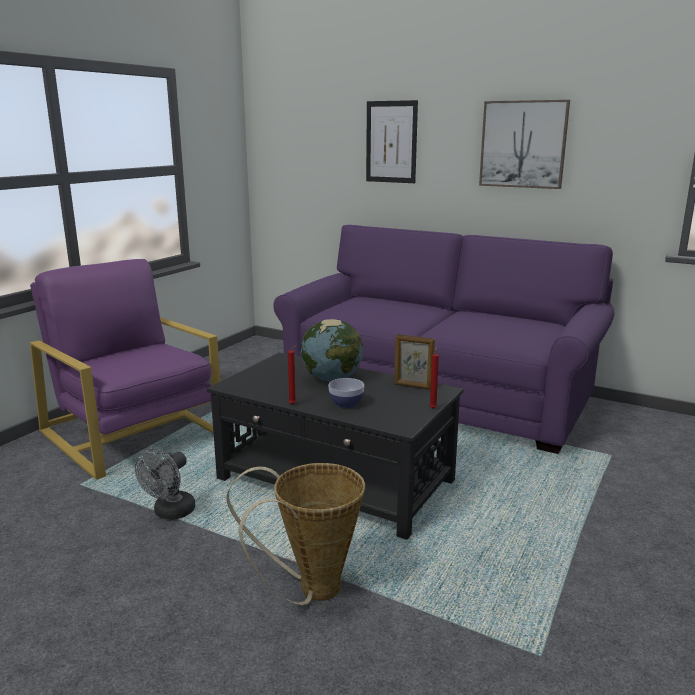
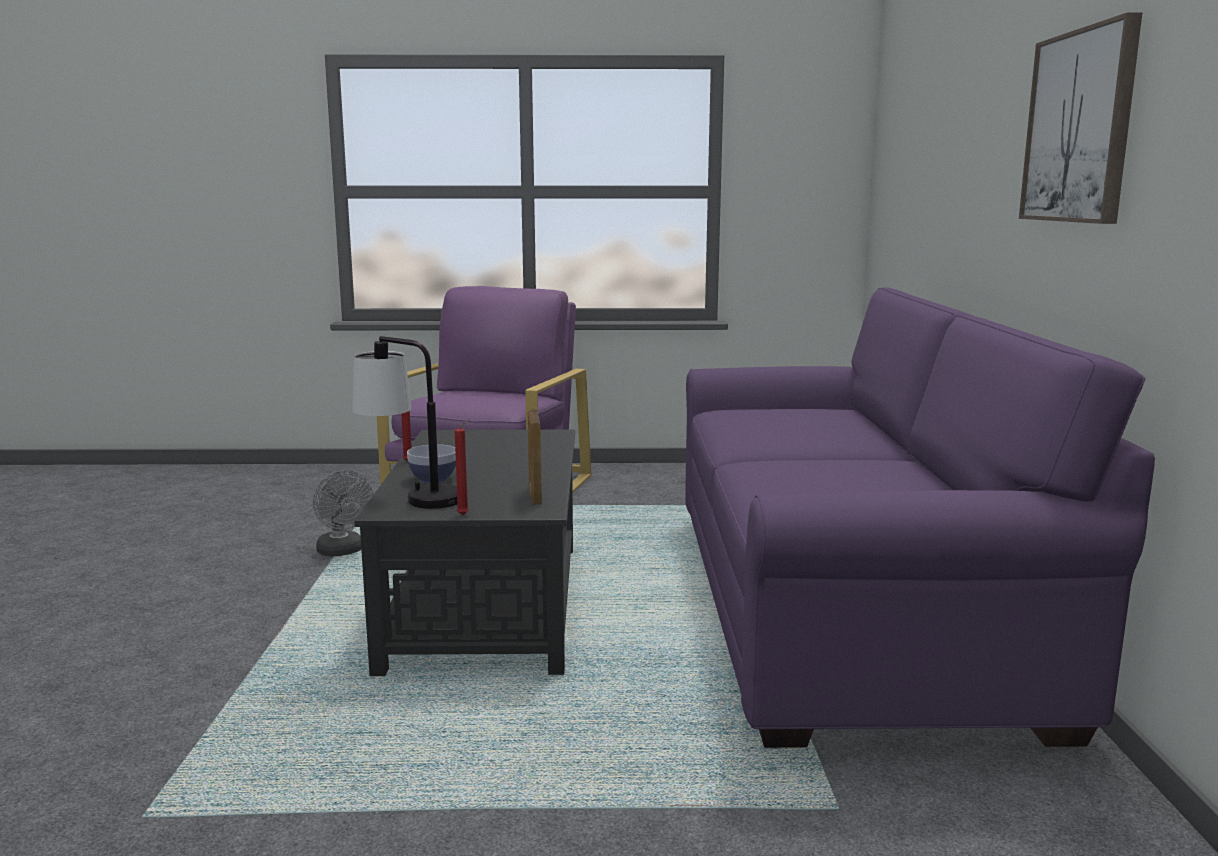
camera: 60 degrees right, 5 degrees down
grey fan [135,448,195,520] -> grey fan turned 120 degrees counterclockwise [313,470,373,557]
basket [226,463,365,605] -> none
globe [301,319,363,381] -> none
picture [366,100,418,183] -> none
none -> table lamp [352,336,457,509]

